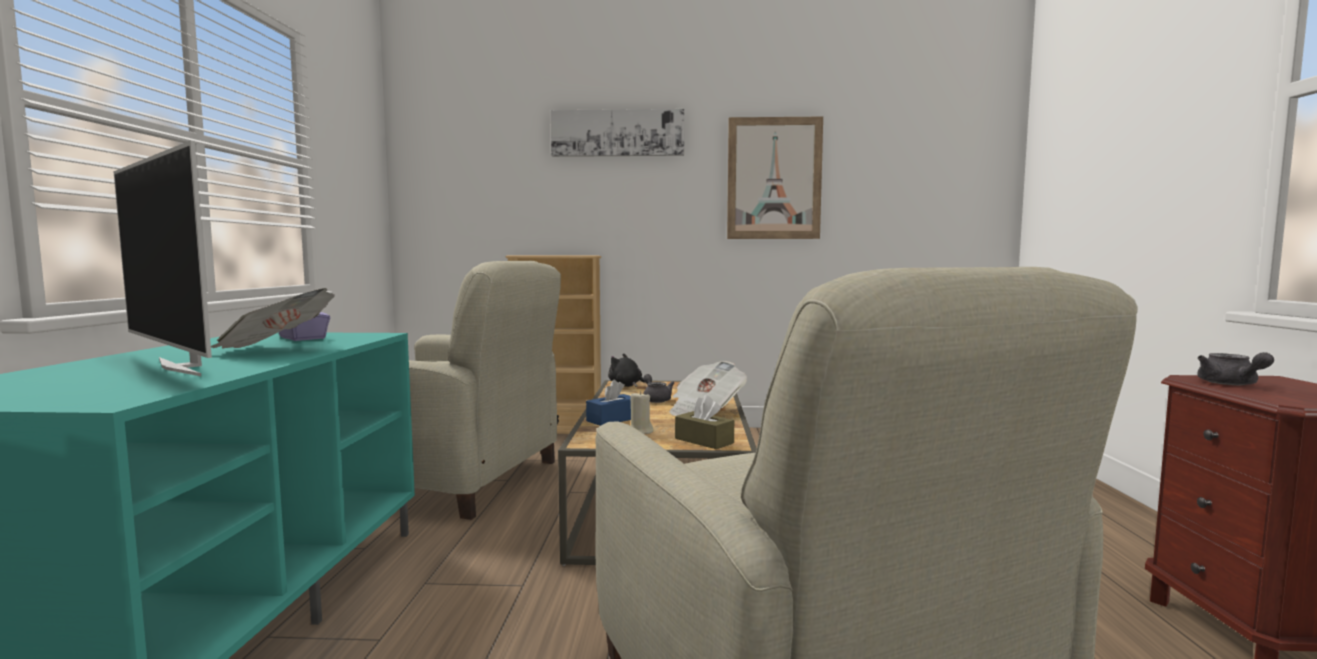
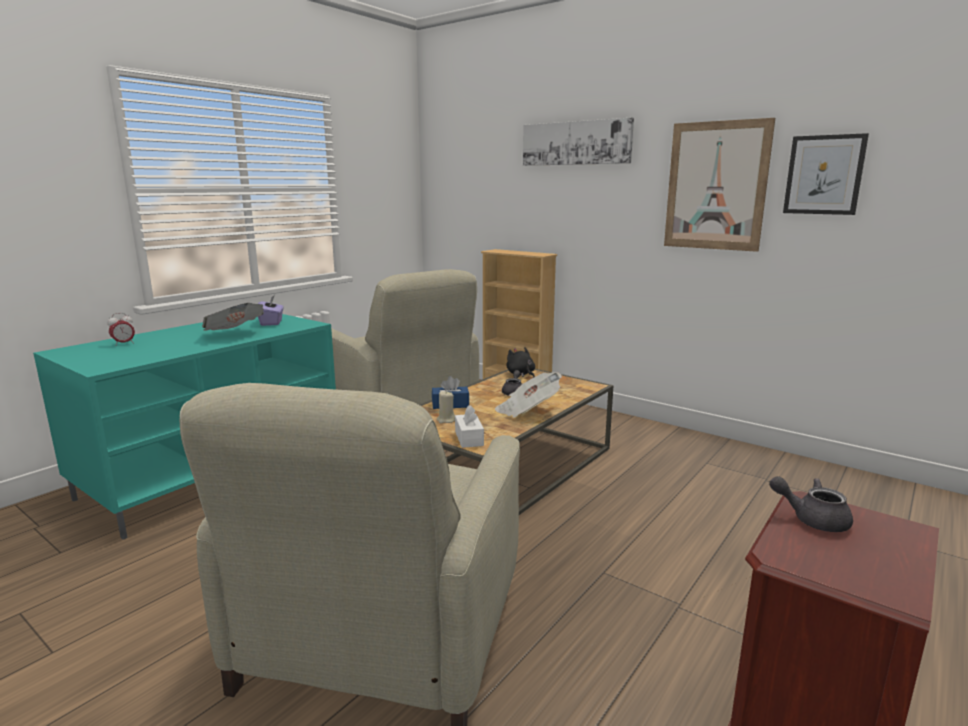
camera: 35 degrees right, 10 degrees up
television [113,140,212,376] -> none
brown tissue box [675,395,734,449] -> white tissue box [455,405,484,448]
grey teapot [1197,352,1274,385] -> grey teapot turned 75 degrees clockwise [769,476,853,532]
none -> alarm clock [107,313,135,346]
none -> picture [783,133,869,215]

